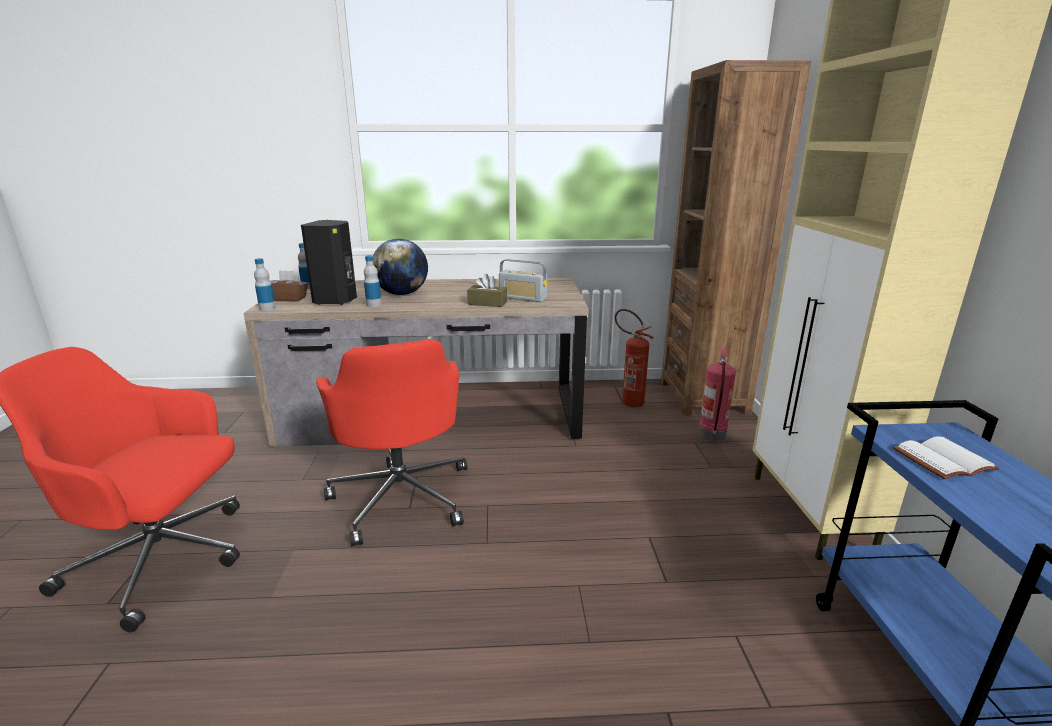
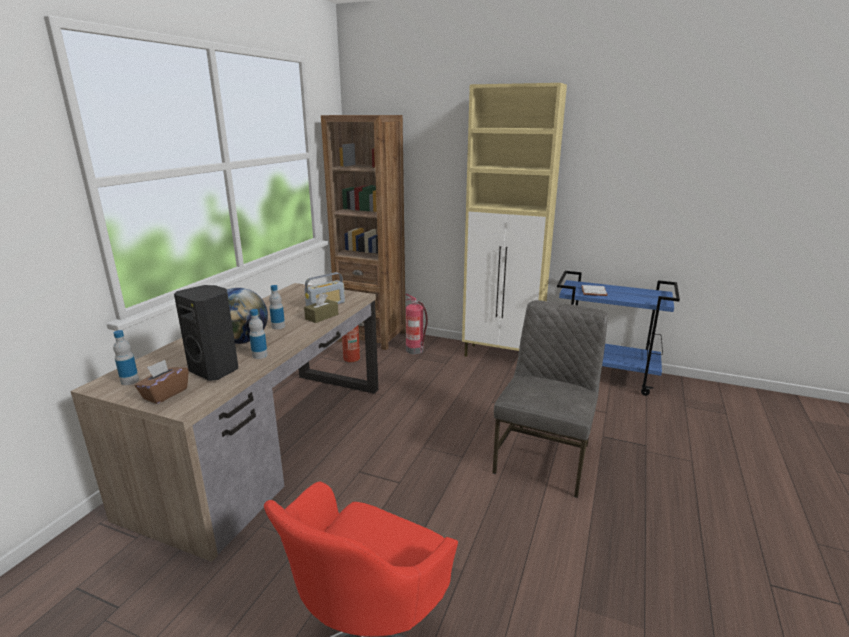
camera: 65 degrees left, 0 degrees up
bottle [254,258,276,311] -> bottle moved to [269,285,285,329]
red office chair [316,339,467,547] -> none
none -> grey chair [492,300,608,498]

